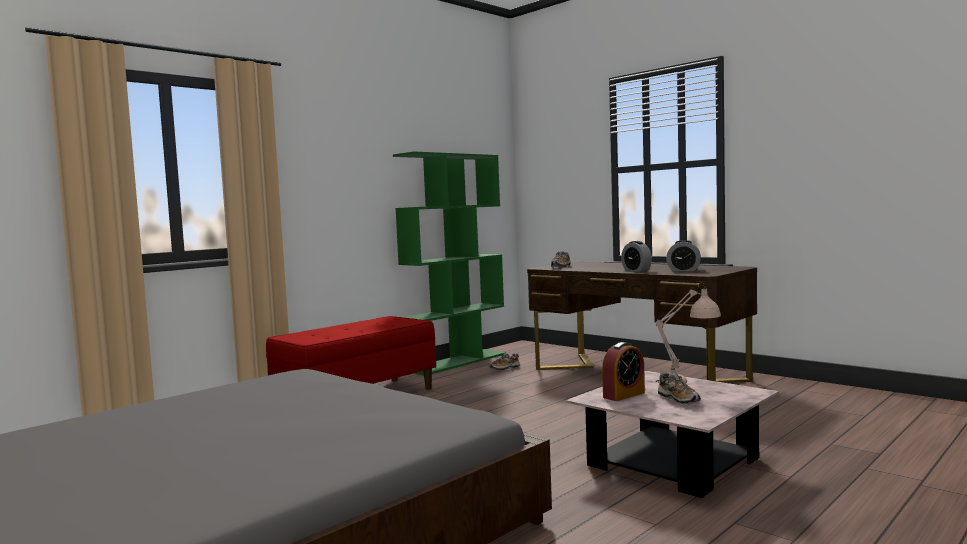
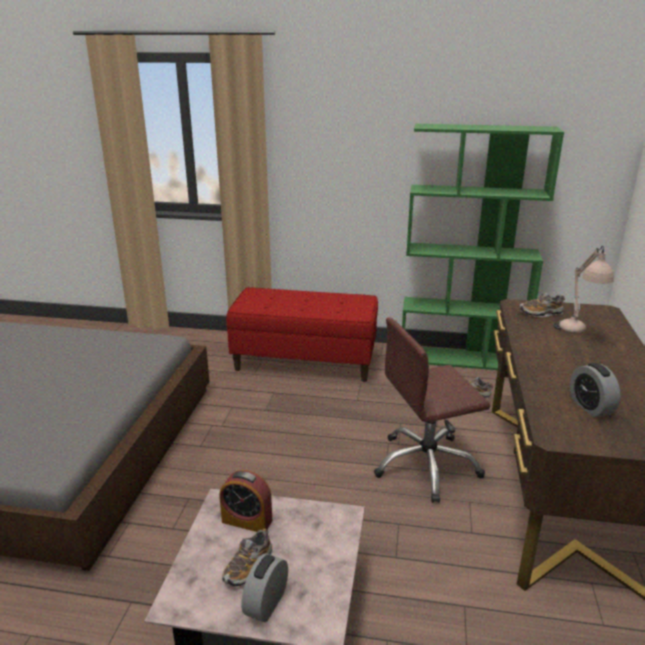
camera: 55 degrees right, 20 degrees up
alarm clock [621,241,652,271] -> alarm clock moved to [241,553,288,622]
beige table lamp [655,282,721,384] -> beige table lamp moved to [553,246,614,333]
none -> brown office chair [374,318,490,503]

